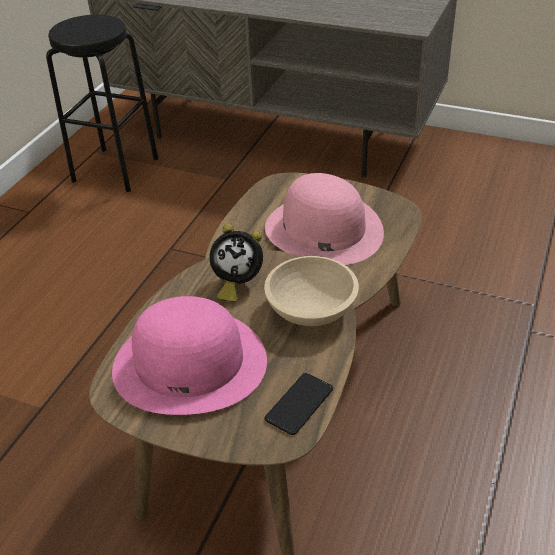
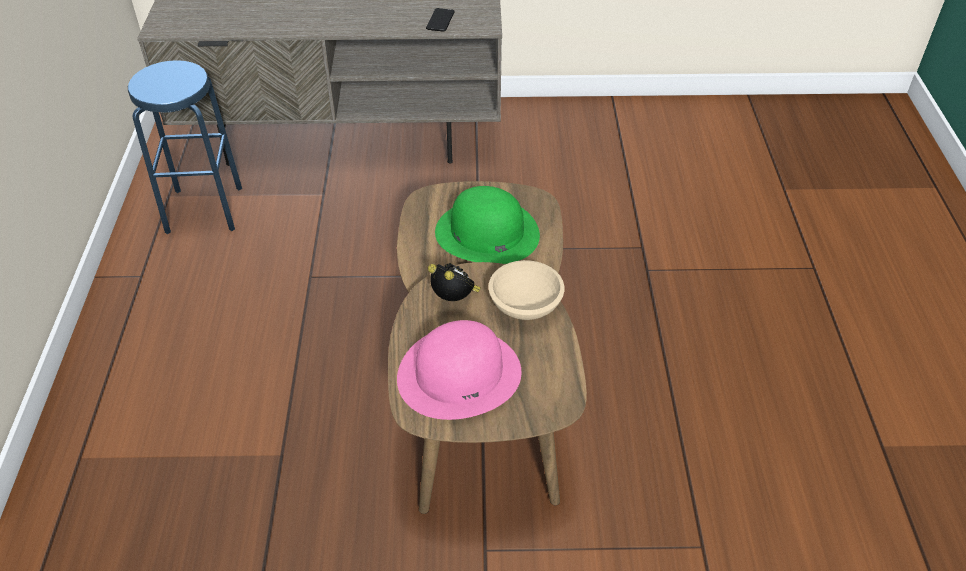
camera: 25 degrees left, 5 degrees up
black stool [46,15,158,192] -> blue stool [128,60,242,234]
alarm clock [209,224,263,302] -> alarm clock turned 120 degrees counterclockwise [428,263,481,301]
pink hat [265,173,384,265] -> green hat [435,186,540,264]
phone [265,373,333,435] -> phone moved to [426,8,455,31]

